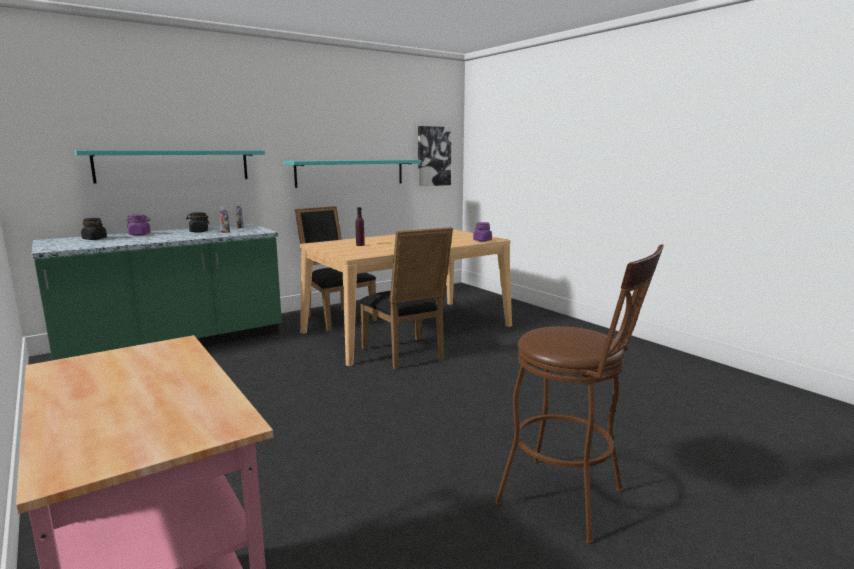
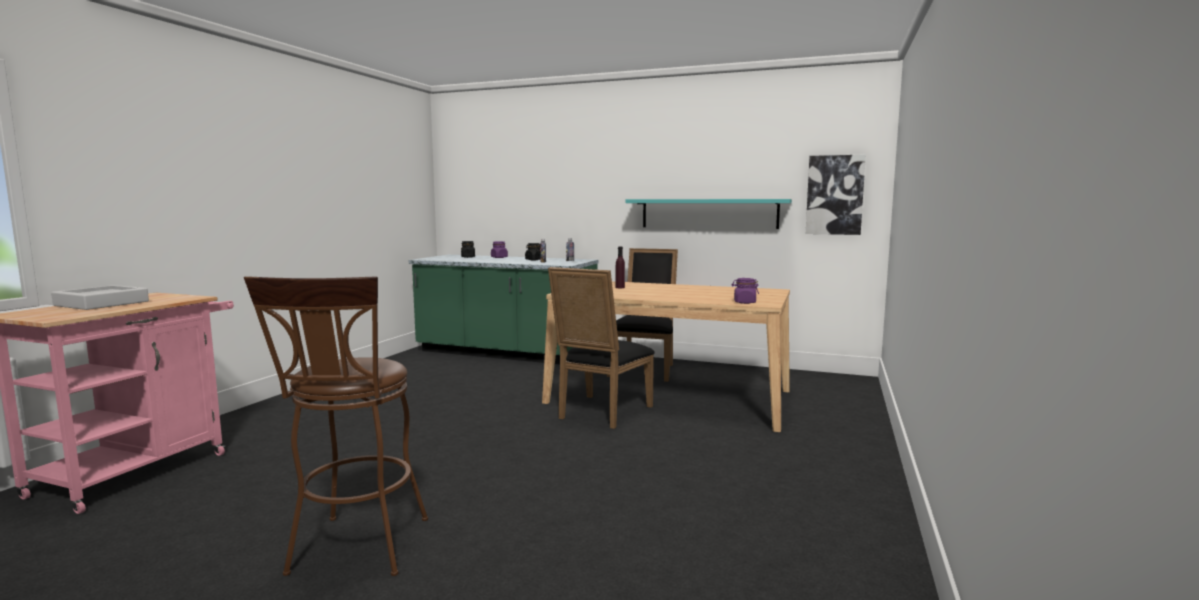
camera: 55 degrees right, 5 degrees down
turquoise shelf [74,150,265,183] -> none
none -> grey tray [51,285,149,310]

